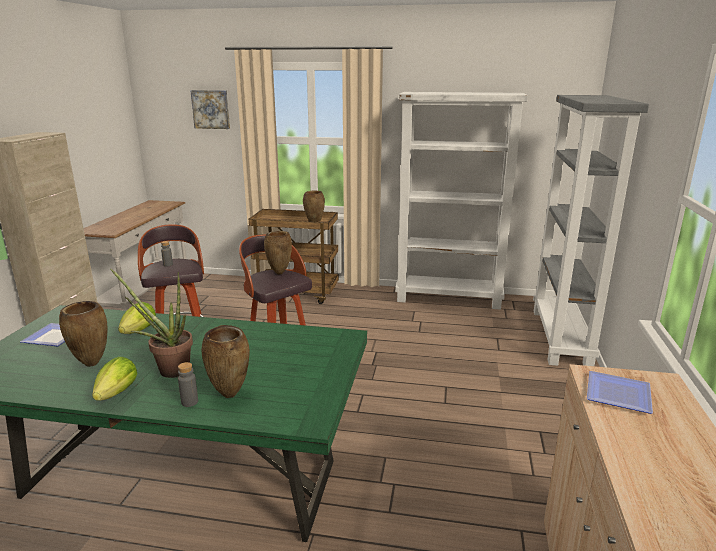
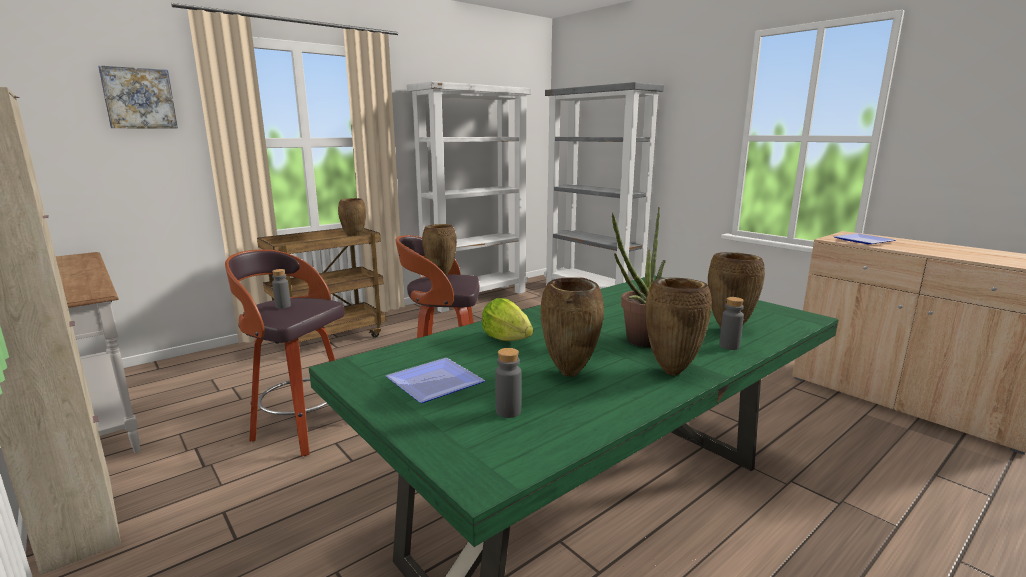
camera: 50 degrees left, 5 degrees down
lettuce [92,357,137,401] -> brown vase [646,277,712,376]
none -> grey bottle [495,348,521,418]

